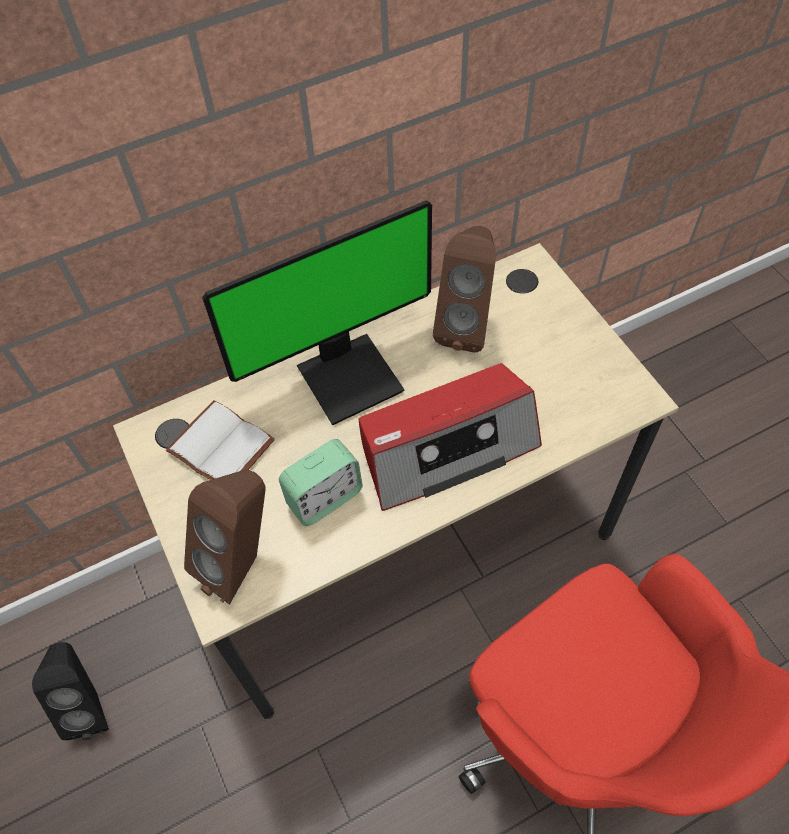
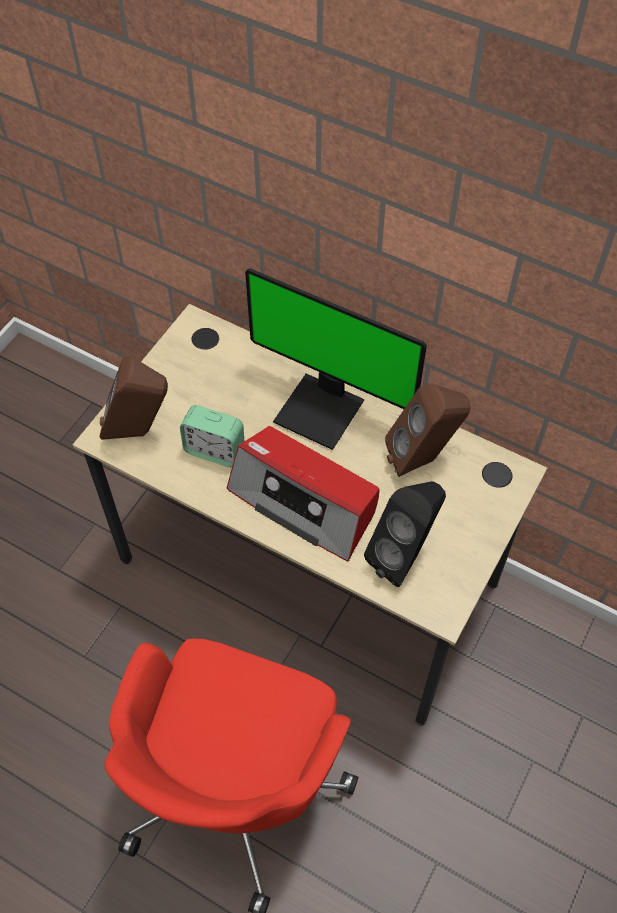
camera: 55 degrees right, 0 degrees up
black speaker [32,642,109,740] -> black speaker moved to [364,481,446,587]
white book [166,400,275,480] -> none

